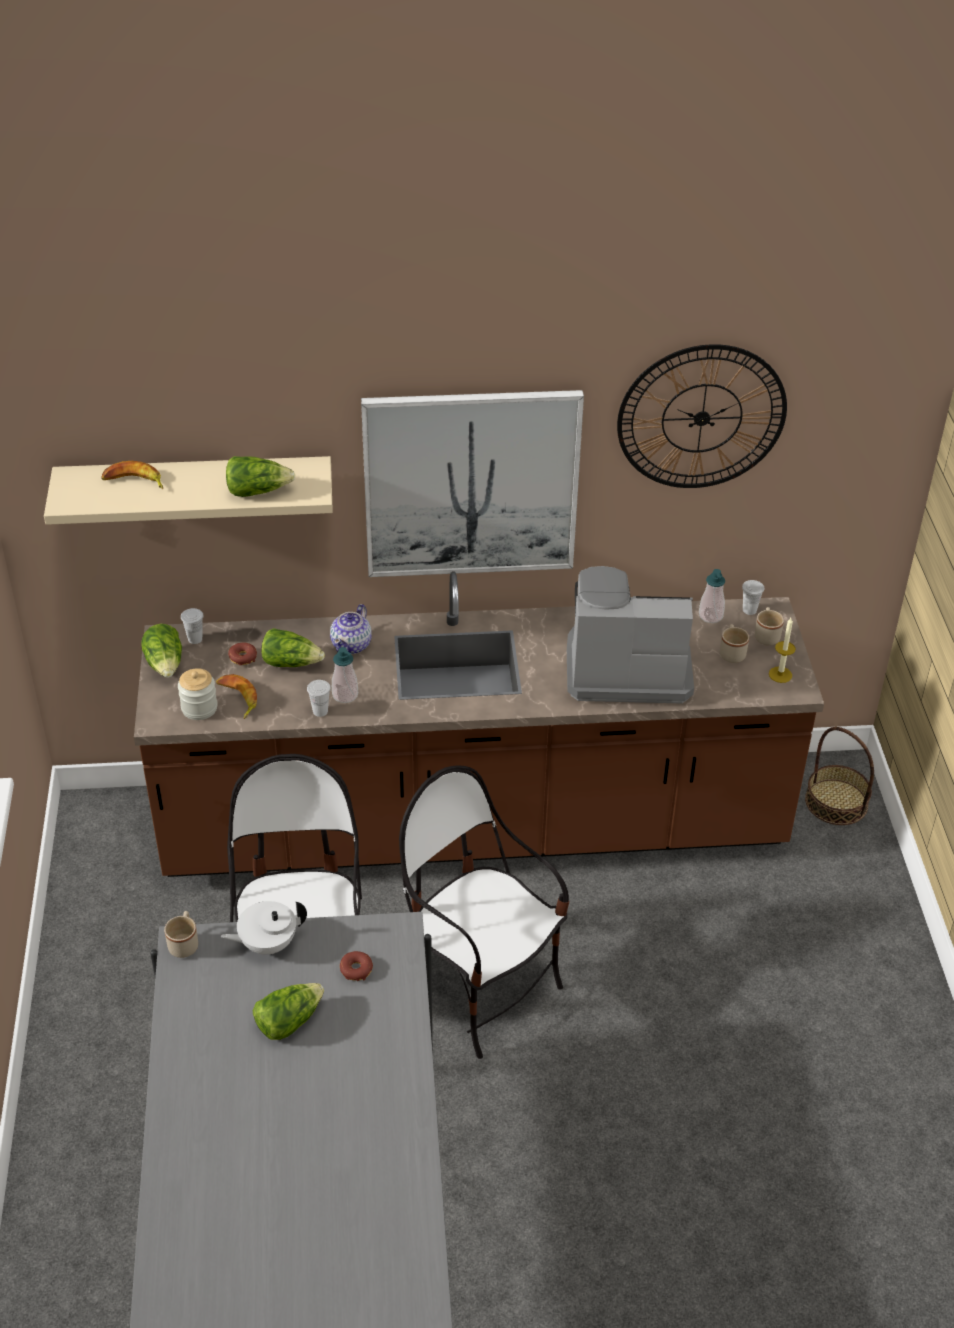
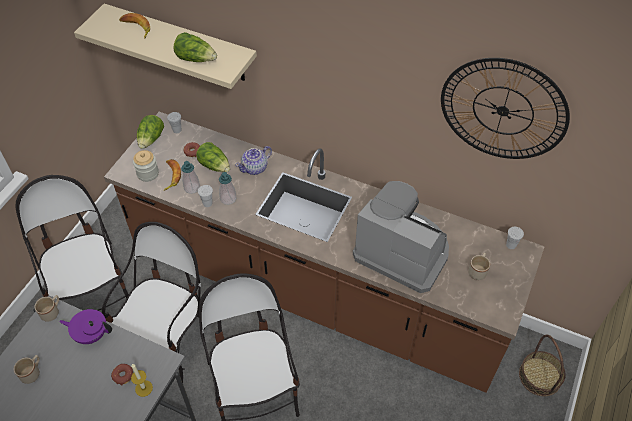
camera: 30 degrees right, 10 degrees up
white teapot [221,901,307,955] -> purple teapot [59,309,112,344]
lettuce [253,983,324,1040] -> none
picture [361,390,584,577] -> none
soap dispenser [699,569,725,623] -> soap dispenser moved to [181,161,200,194]
beige mug [755,607,784,646] -> beige mug moved to [14,355,40,384]
candle [769,618,796,683] -> candle moved to [131,364,153,397]
none -> chair [15,175,129,311]

